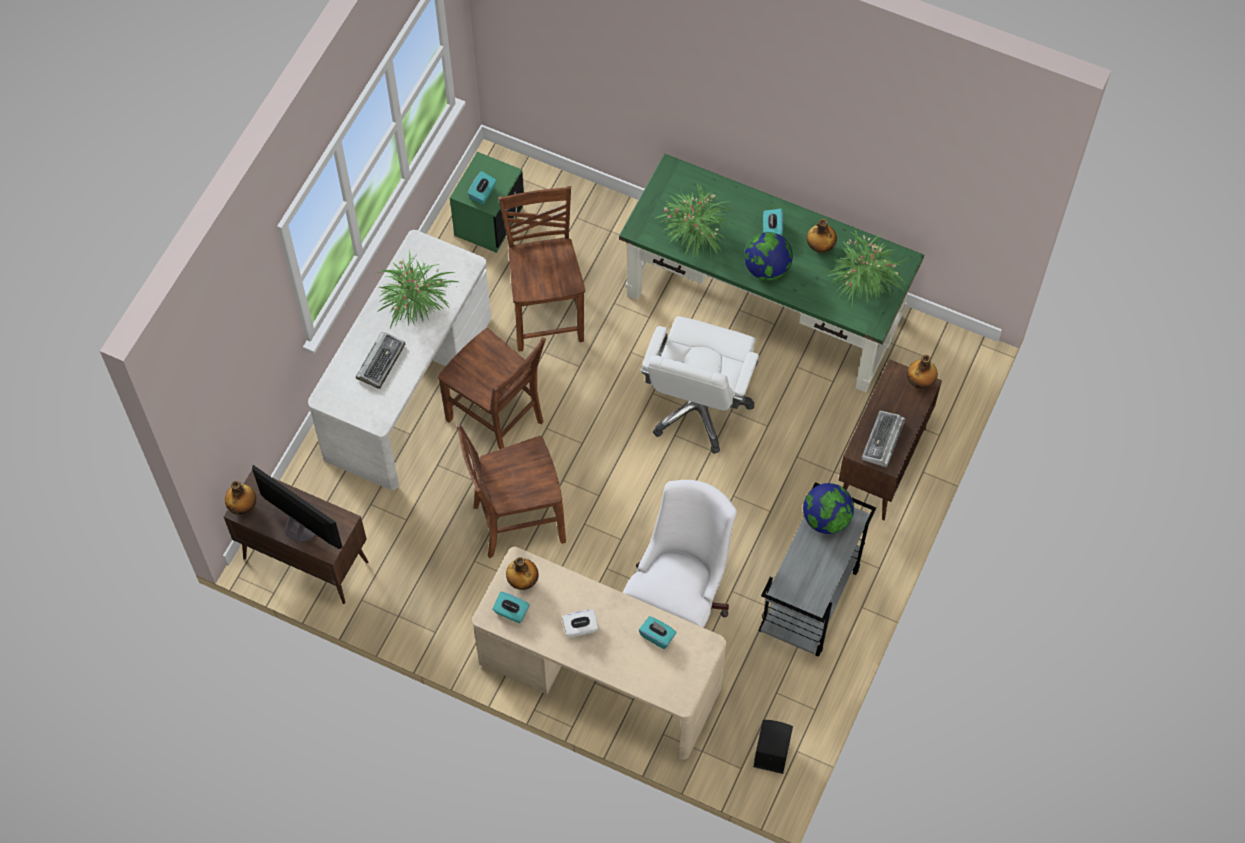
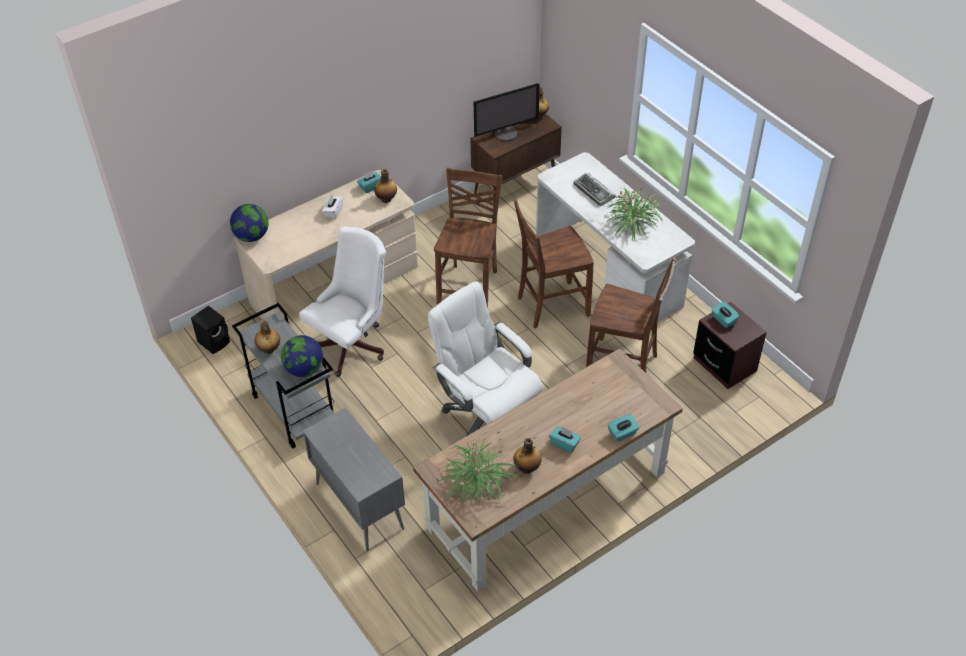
camera: 120 degrees right, 15 degrees down
green nightstand [450,152,524,253] -> brown nightstand [693,302,767,389]
green desk [619,153,924,392] -> brown desk [413,348,683,592]
white office chair [623,480,737,628] -> white office chair turned 105 degrees counterclockwise [299,226,386,377]
turquoise tissue box [639,616,676,649] -> turquoise tissue box moved to [608,414,639,442]
potted plant [654,184,733,259] -> none
globe [744,232,793,281] -> globe moved to [230,204,269,242]
brown cabinet [839,359,942,520] -> grey cabinet [303,407,405,551]
keyboard [861,410,905,467] -> none
bottle [907,355,938,389] -> bottle moved to [255,320,280,354]

